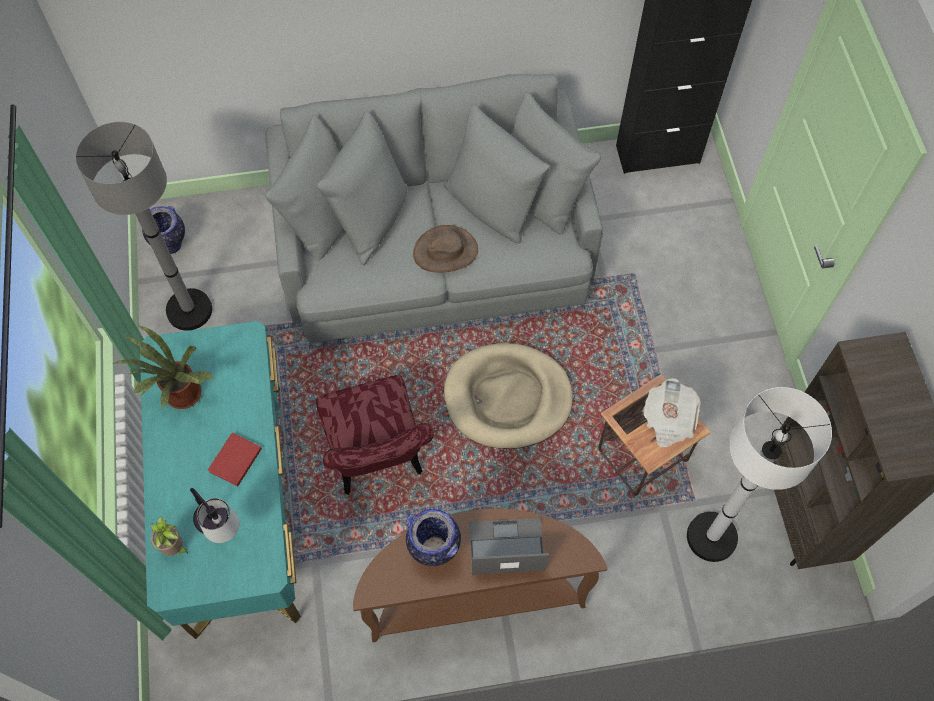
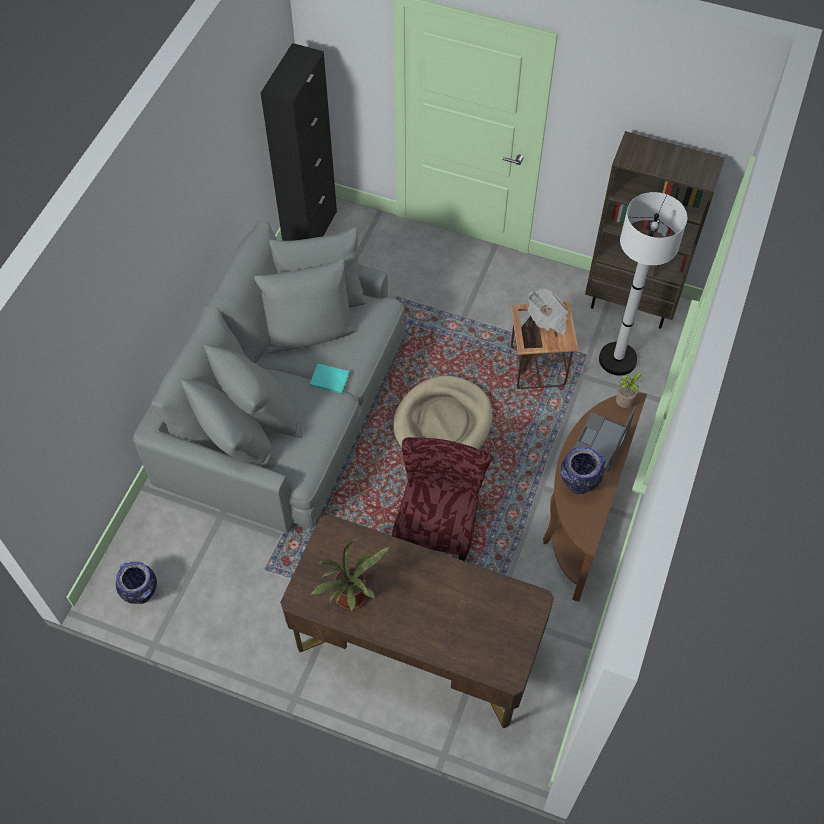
camera: 60 degrees left, 5 degrees down
grey floor lamp [75,122,212,331] -> none
turquoise desk [140,321,301,639] -> brown desk [280,514,554,728]
potted plant [151,516,188,556] -> potted plant moved to [616,372,643,408]
table lamp [190,488,240,543] -> none
red book [208,433,262,487] -> none
red chair [315,375,434,495] -> red chair turned 90 degrees counterclockwise [392,437,493,561]
brown hat [413,225,478,273] -> turquoise book [310,364,350,394]

